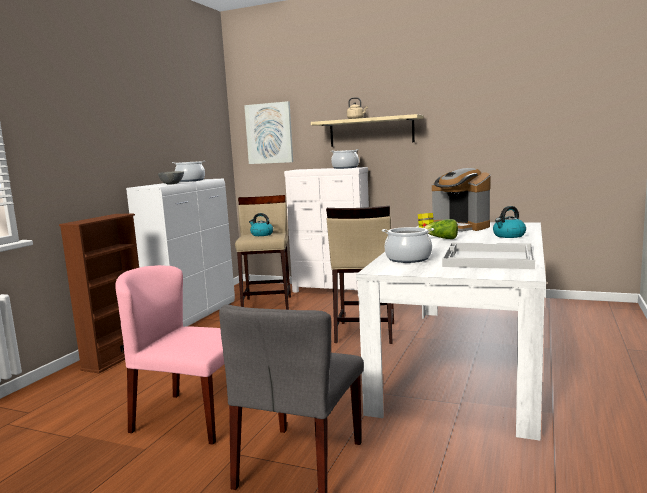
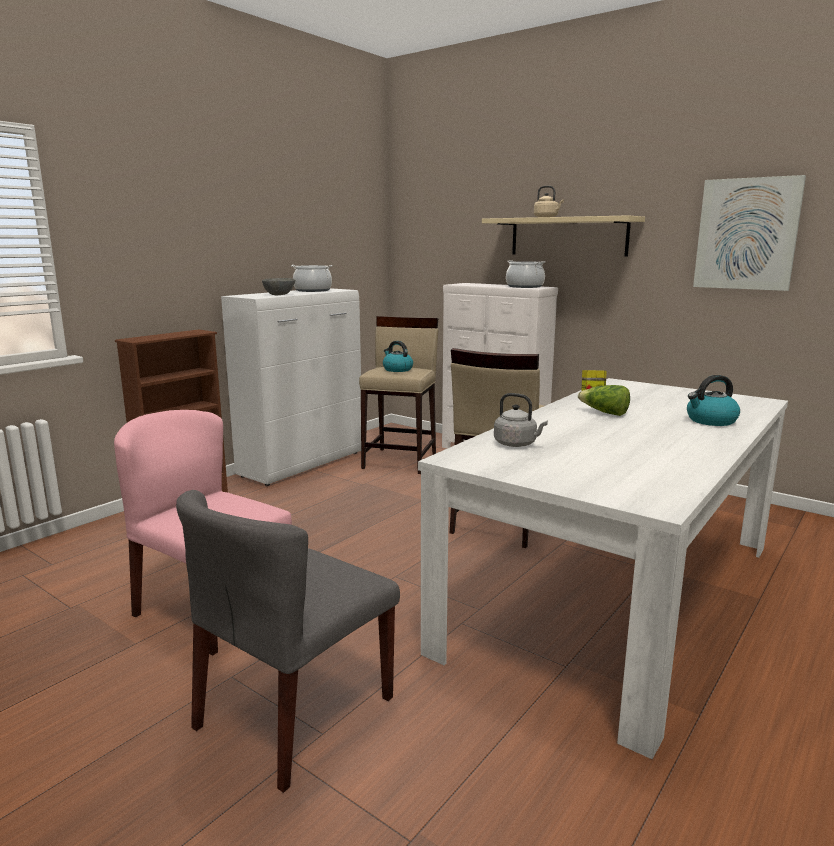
camera: 15 degrees right, 5 degrees up
picture [244,101,293,164] -> picture moved to [693,175,806,291]
cooking pot [382,227,434,263] -> grey kettle [494,393,548,447]
coffee machine [432,168,491,231] -> none
white tray [442,243,535,269] -> none

